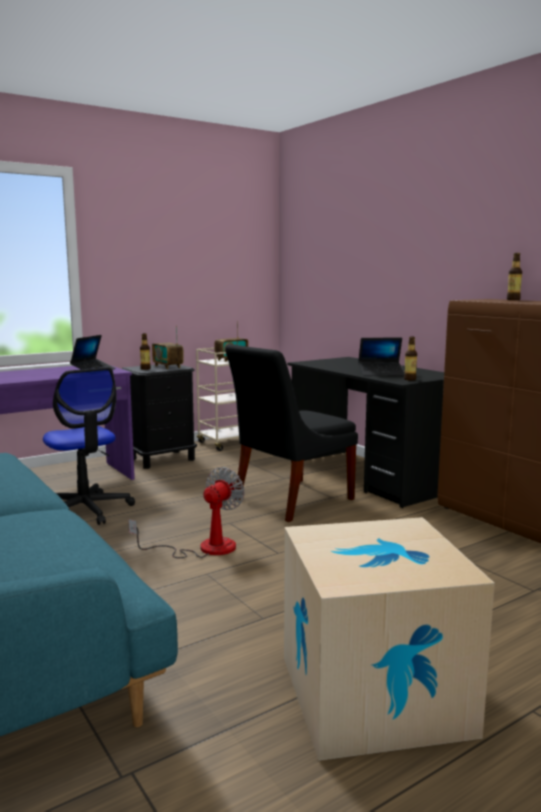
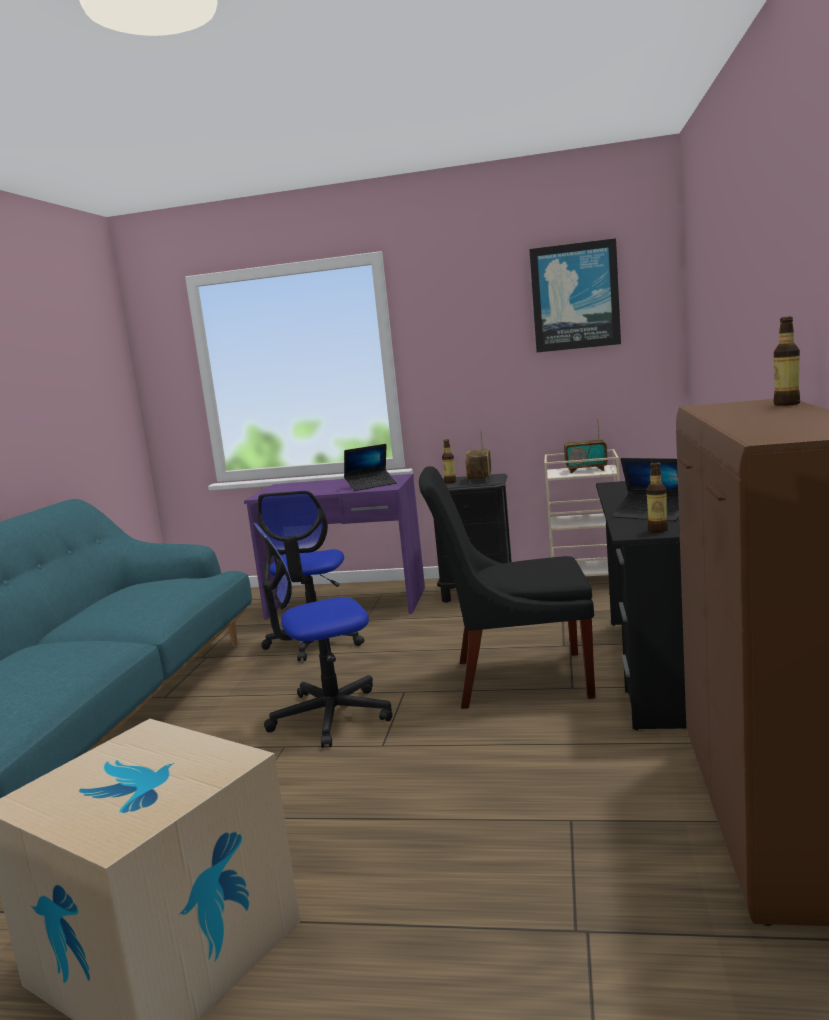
camera: 45 degrees right, 0 degrees up
fan [128,467,245,558] -> office chair [253,523,392,748]
none -> picture [529,238,621,352]

